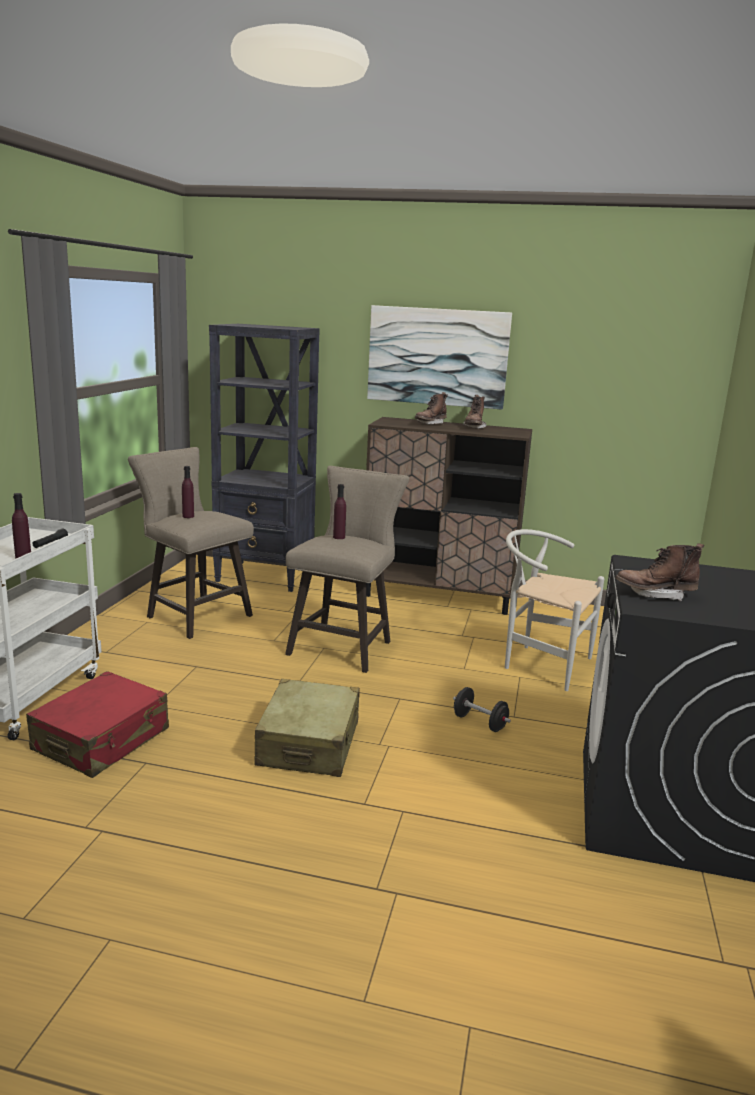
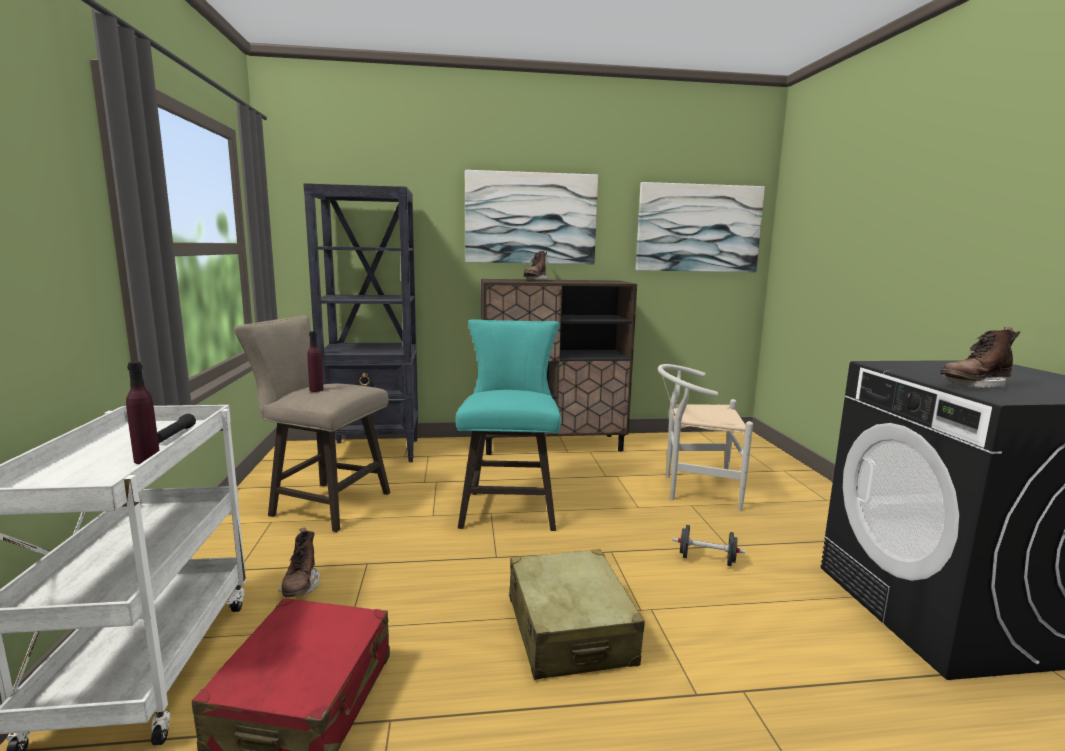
camera: 20 degrees left, 5 degrees down
beige stool [285,466,409,673] -> turquoise stool [455,319,561,531]
purple bottle [333,484,346,539] -> none
brown boot [463,395,486,429] -> brown boot moved to [278,528,320,597]
none -> picture [636,182,765,272]

